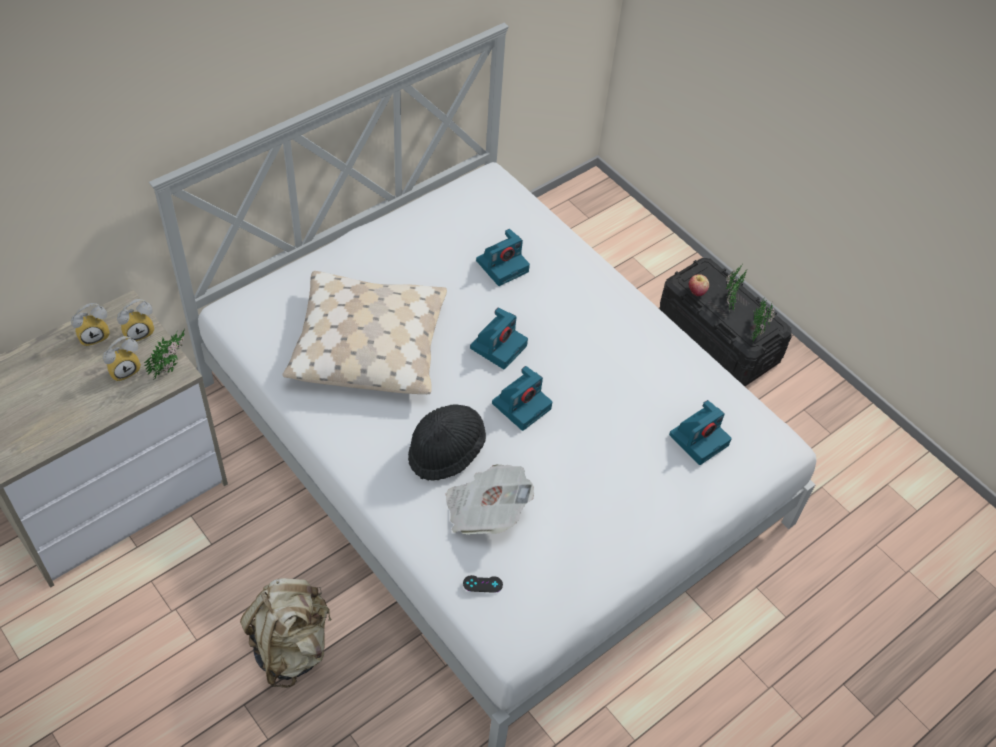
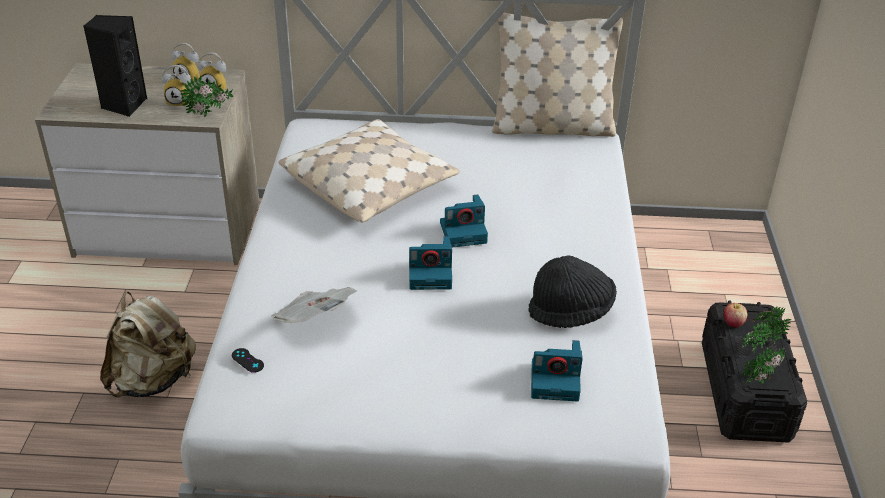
camera: 45 degrees right, 15 degrees down
black hat [408,405,486,481] -> black hat moved to [528,255,617,328]
camera [476,229,530,286] -> none
none -> black speaker [83,15,147,117]
none -> beige pillow [492,13,623,137]

